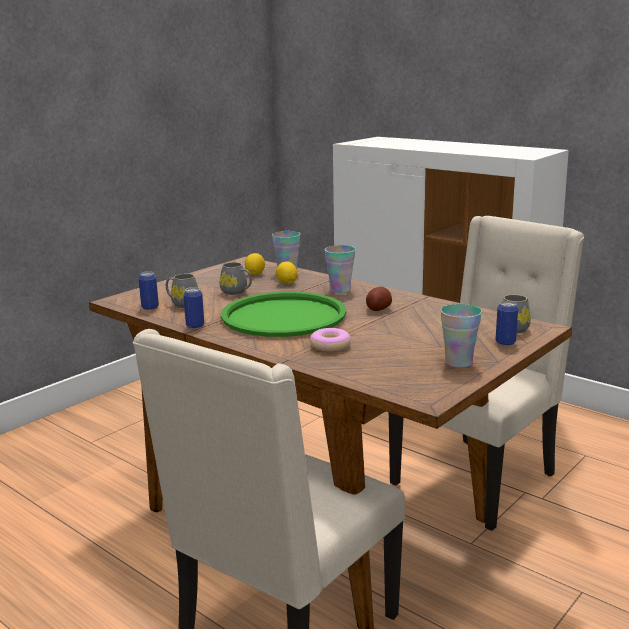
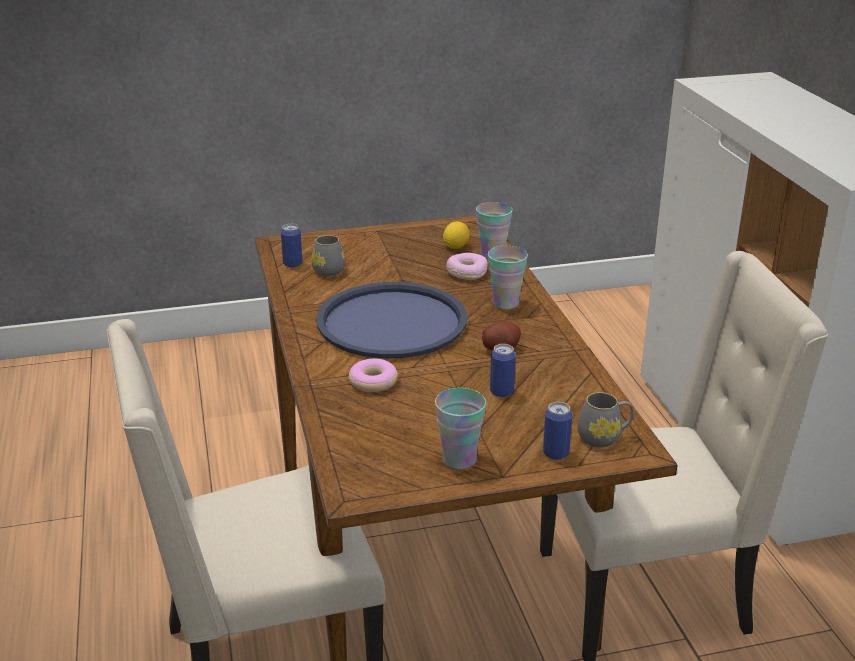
camera: 35 degrees right, 10 degrees up
can [183,287,204,329] -> can moved to [490,344,516,397]
grey mug [220,262,252,295] -> none
green tray [221,292,346,337] -> blue tray [316,282,468,358]
lemon [276,262,297,284] -> donut [446,253,488,280]

